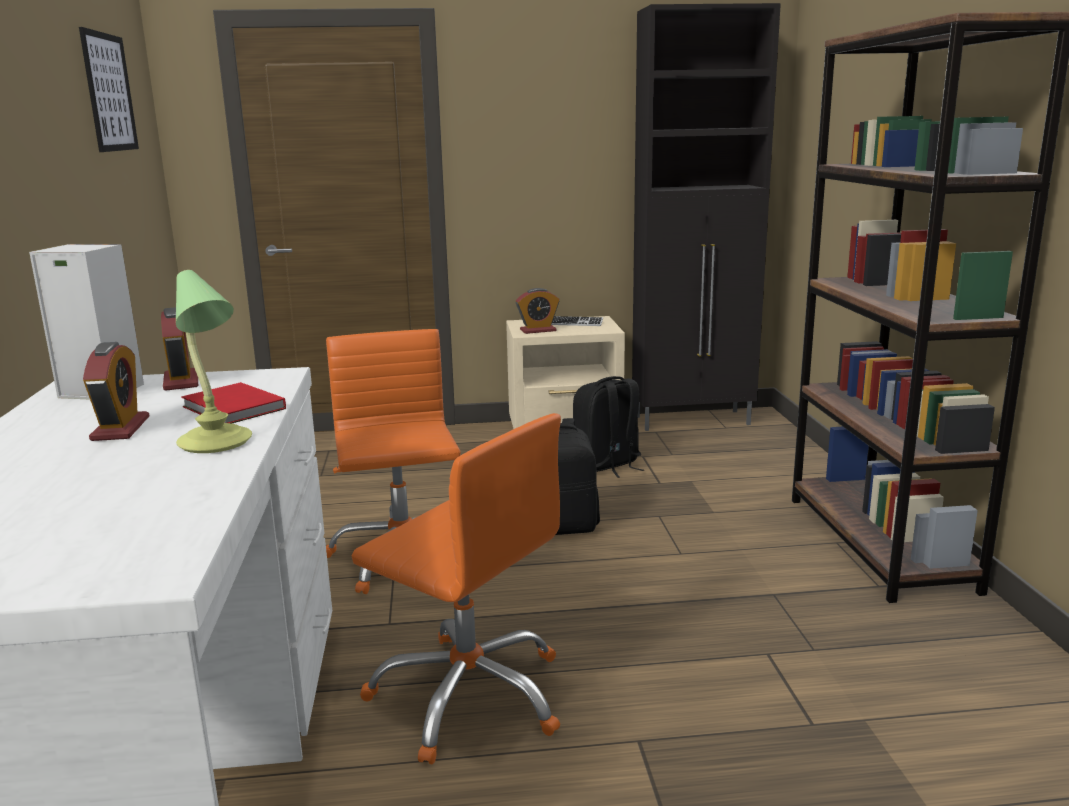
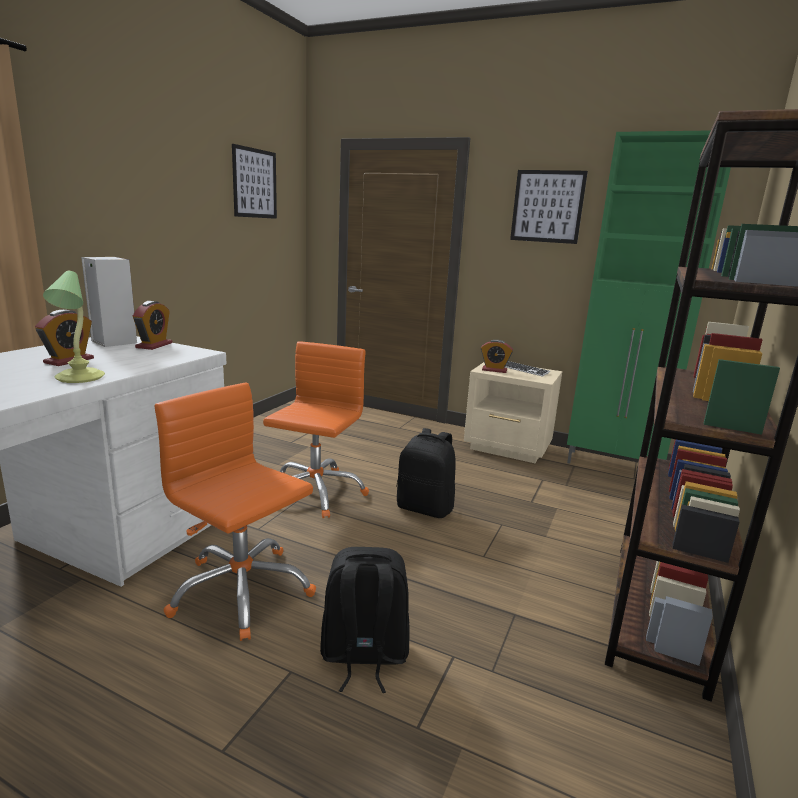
camera: 30 degrees right, 0 degrees up
red book [181,382,286,424] -> none
orange office chair [352,413,561,765] -> orange office chair turned 150 degrees clockwise [155,382,316,641]
black backpack [573,376,644,478] -> black backpack moved to [320,547,410,693]
black cabinet [632,3,781,431] -> green cabinet [567,130,731,464]
none -> picture [510,170,588,244]

